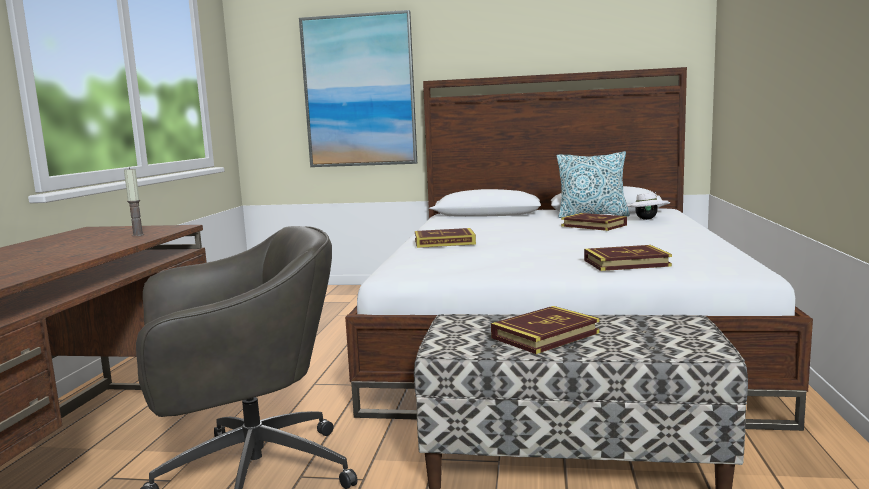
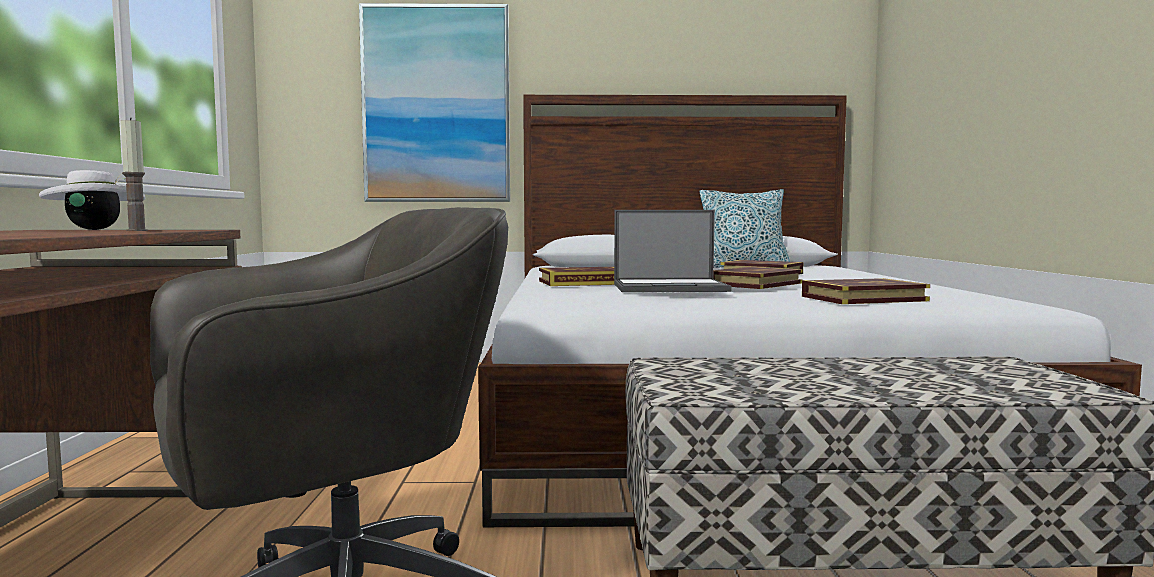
camera: 10 degrees left, 5 degrees down
book [491,306,600,354] -> book moved to [713,267,803,289]
white hat [626,192,669,220] -> white hat moved to [39,170,145,230]
none -> laptop [614,210,732,292]

